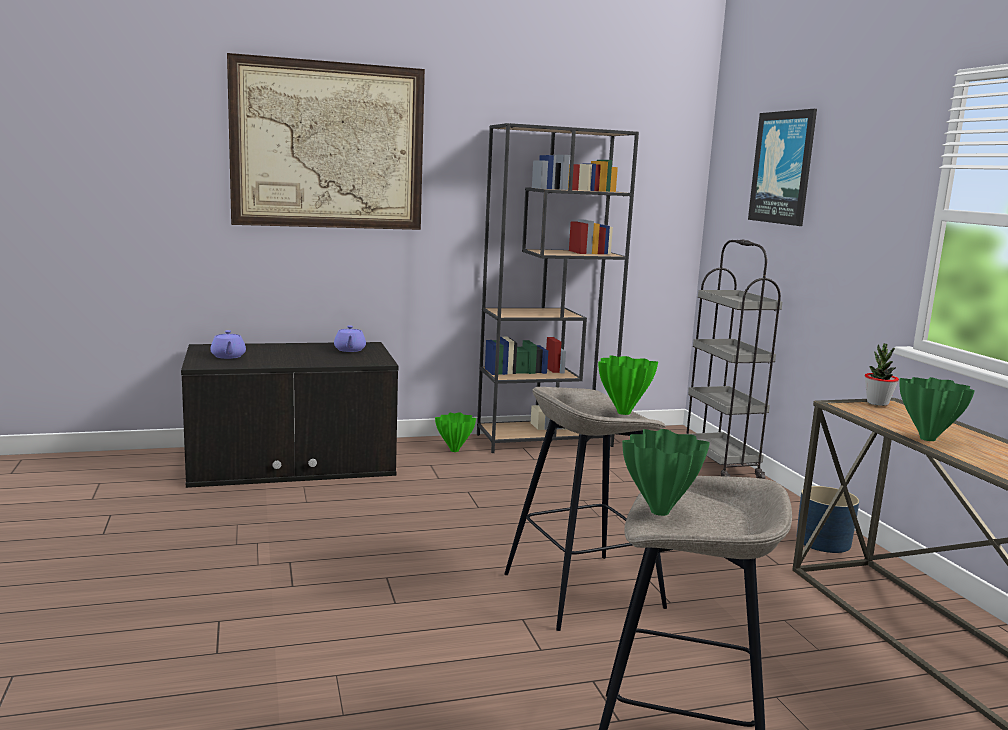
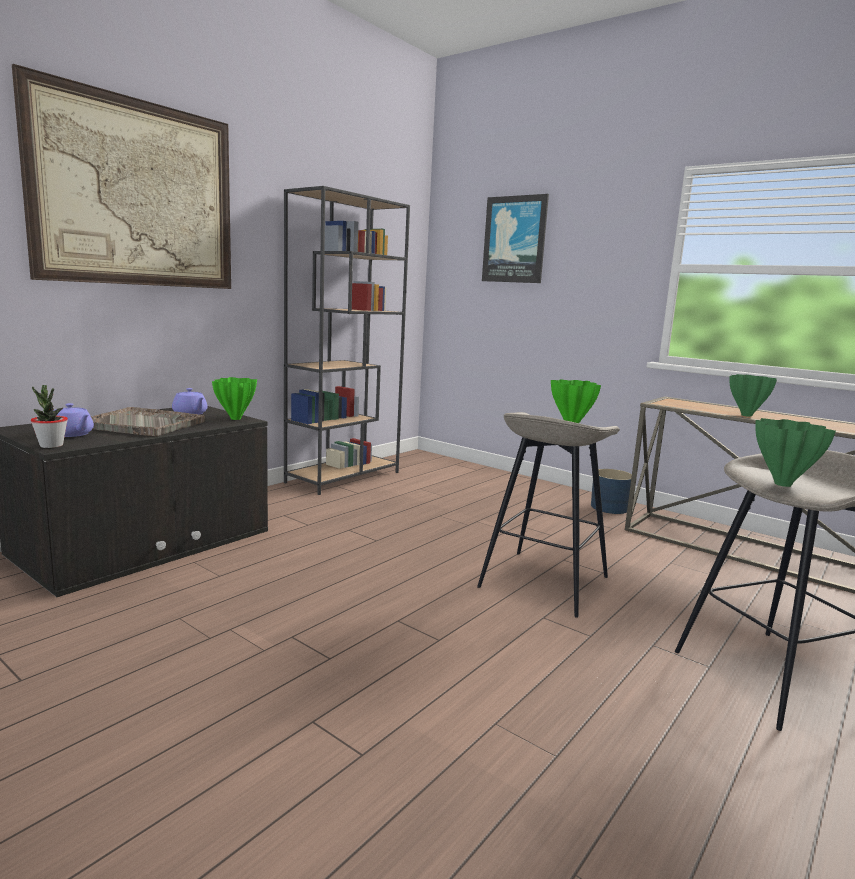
camera: 35 degrees left, 0 degrees up
green vase [435,413,476,452] -> green vase moved to [212,377,257,420]
grey cart [686,240,782,479] -> none
potted plant [865,343,899,406] -> potted plant moved to [30,385,68,448]
none -> grey tray [91,407,205,437]

